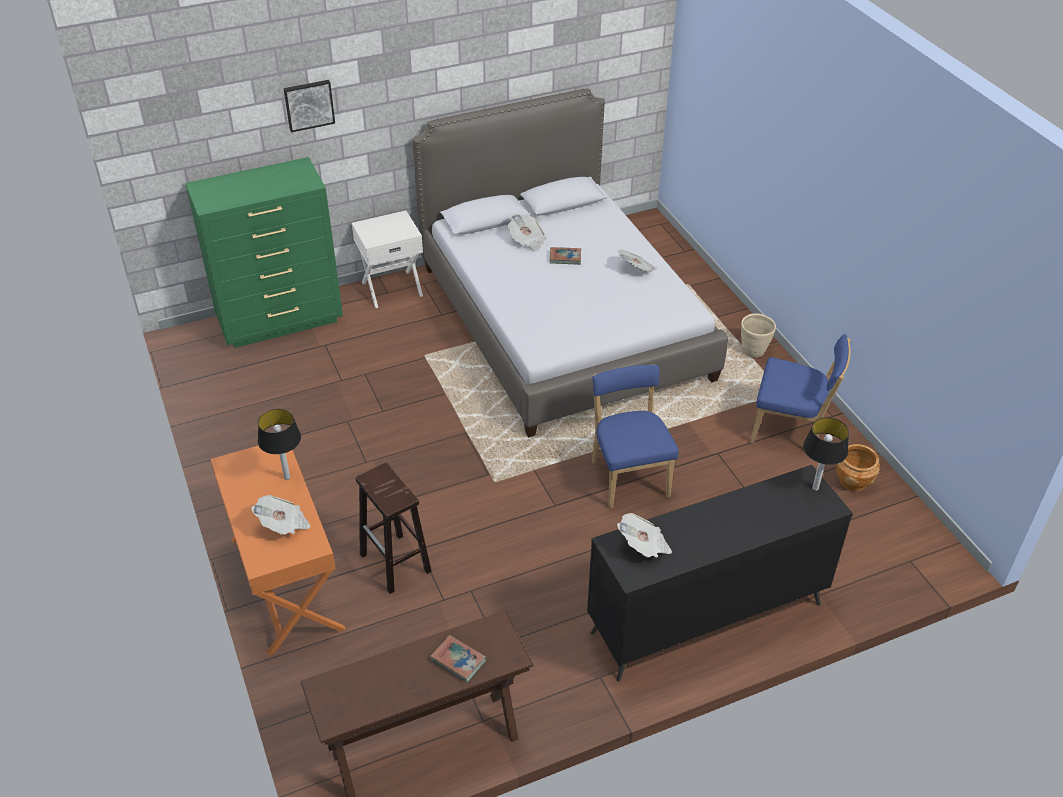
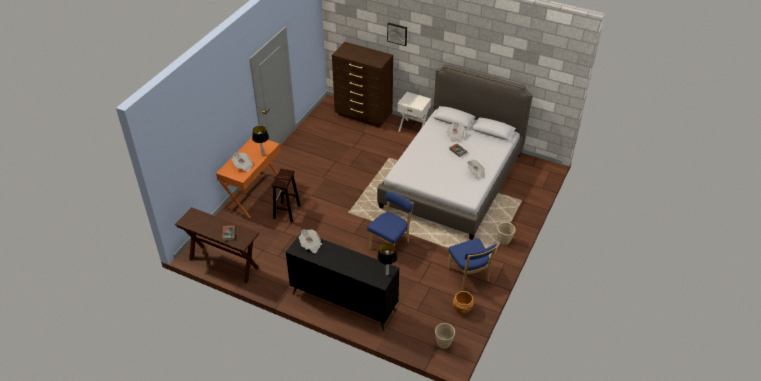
camera: 50 degrees right, 0 degrees up
green dresser [185,157,343,348] -> brown dresser [332,42,393,128]
none -> beige planter [435,323,455,349]

